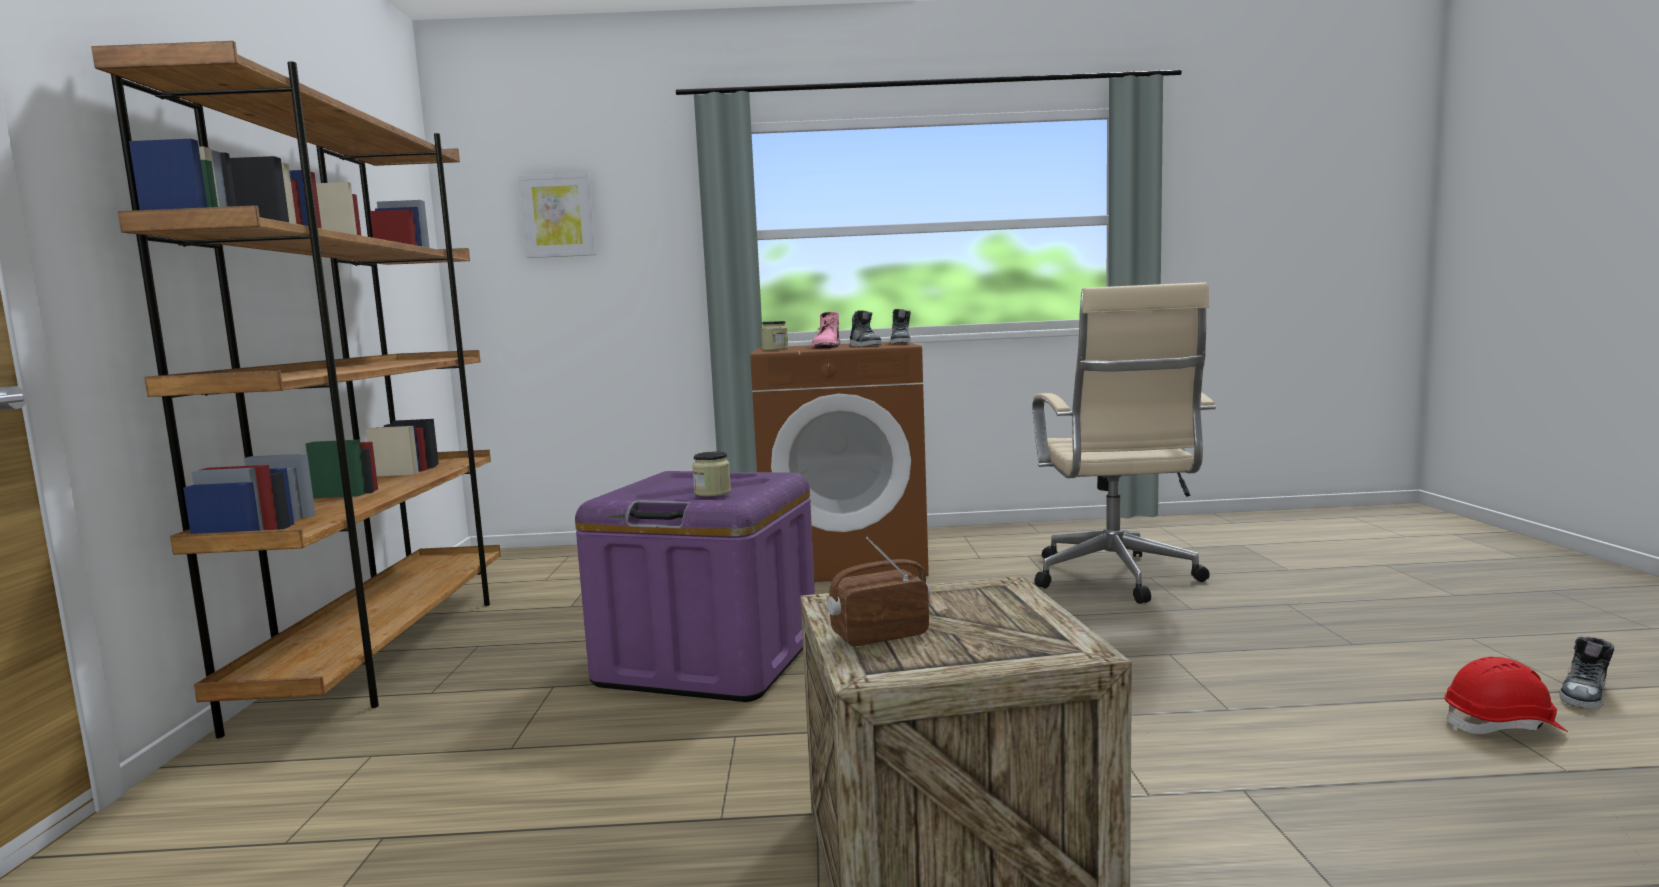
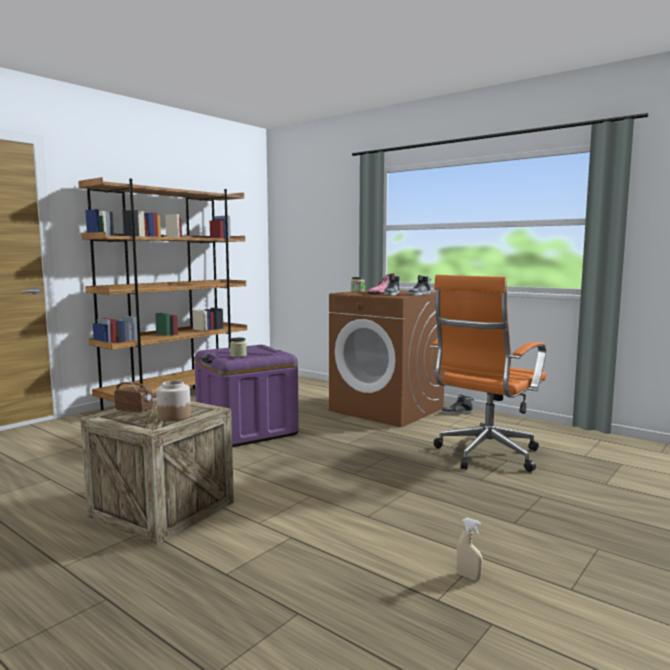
camera: 40 degrees right, 0 degrees up
picture [518,173,596,258] -> none
beige office chair [1032,282,1216,604] -> orange office chair [430,275,546,472]
red hard hat [1444,657,1568,734] -> beige spray bottle [456,518,483,580]
shoe [1560,637,1614,710] -> shoe moved to [442,394,474,414]
none -> jar [156,380,191,421]

